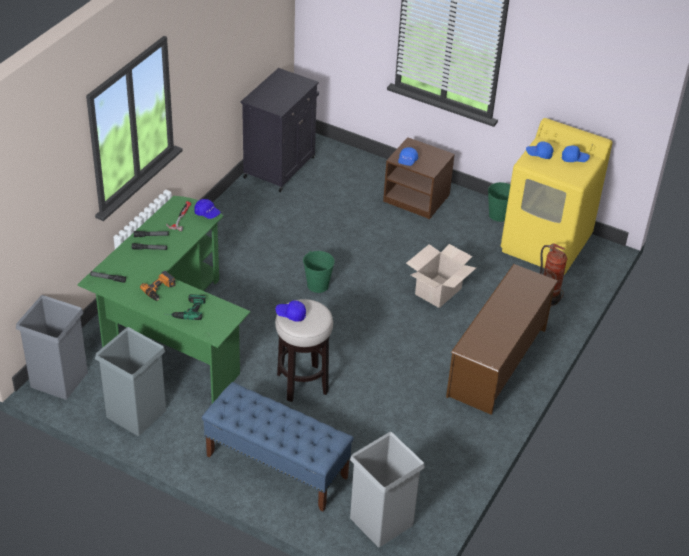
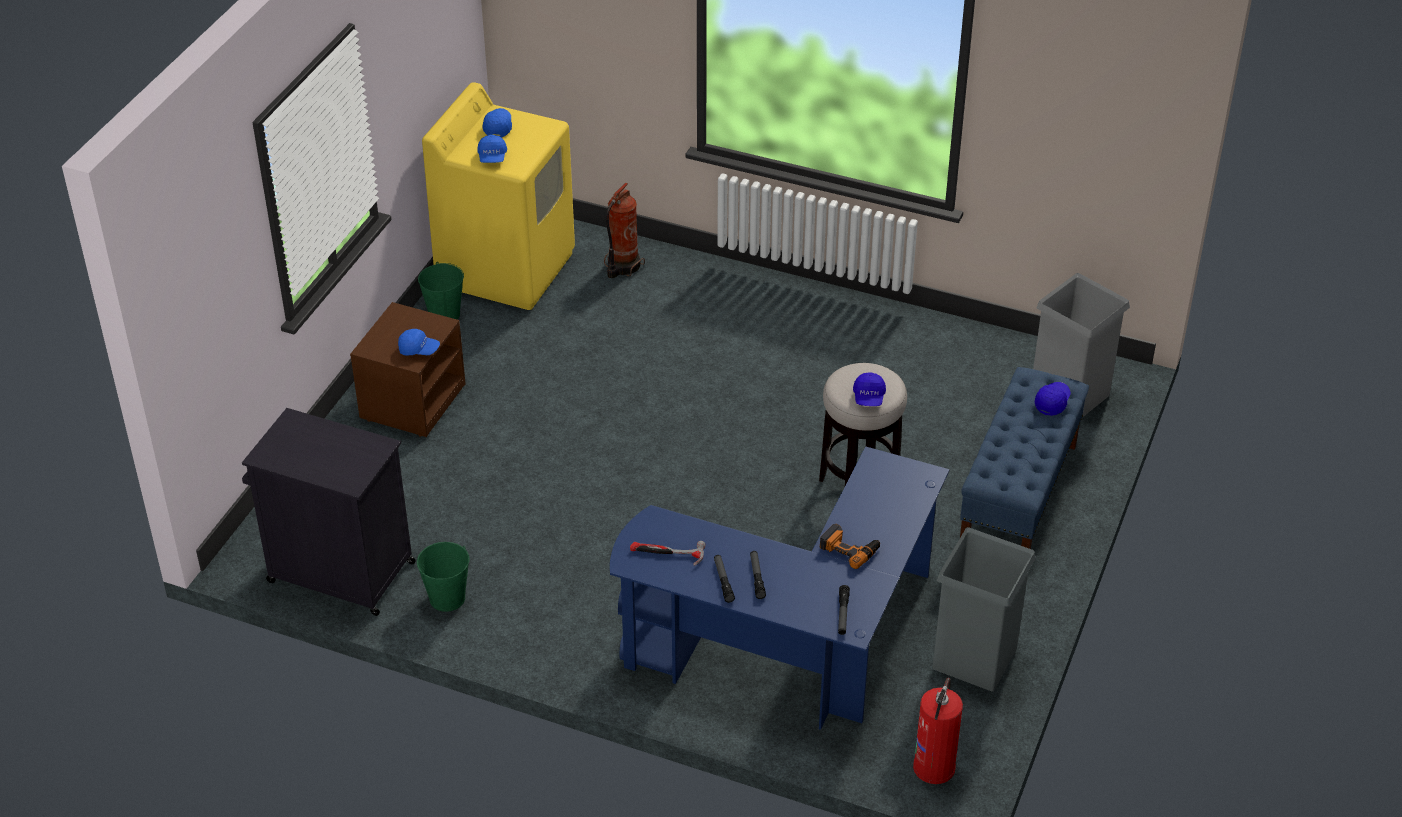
camera: 95 degrees left, 0 degrees up
grey trash can [16,295,88,400] -> fire extinguisher [913,678,963,784]
green desk [77,196,250,403] -> blue desk [610,446,950,730]
power drill [167,294,206,320] -> none
blue cap [194,199,221,219] -> blue cap moved to [1035,382,1071,416]
green bucket [303,251,335,293] -> green bucket moved to [417,542,470,612]
cardboard box [406,244,476,308] -> none
brown shoe rack [446,264,558,415] -> none

